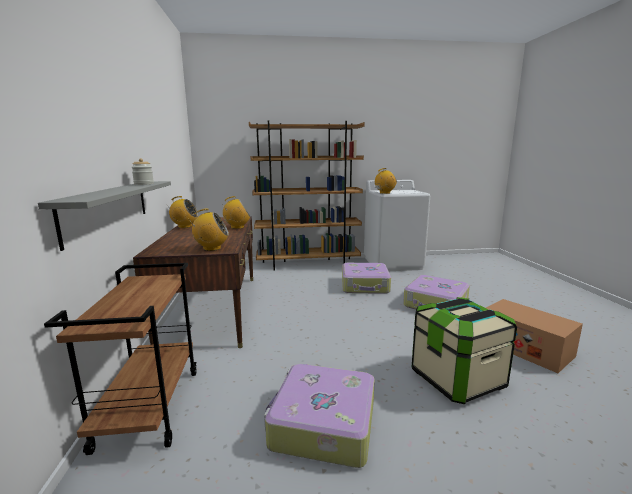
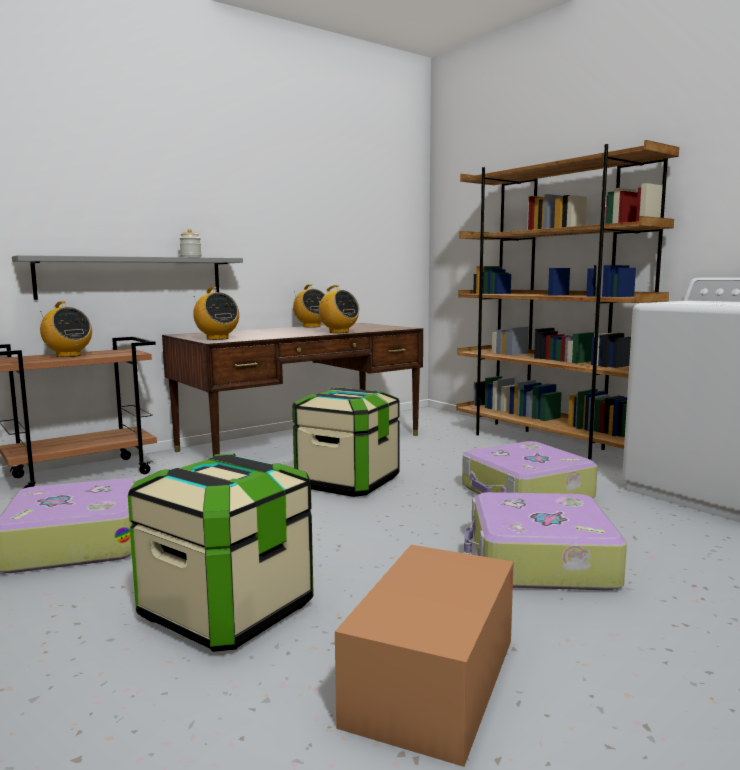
camera: 60 degrees right, 5 degrees down
radio [375,168,397,194] -> radio moved to [40,301,92,357]
none -> storage box [292,387,400,497]

